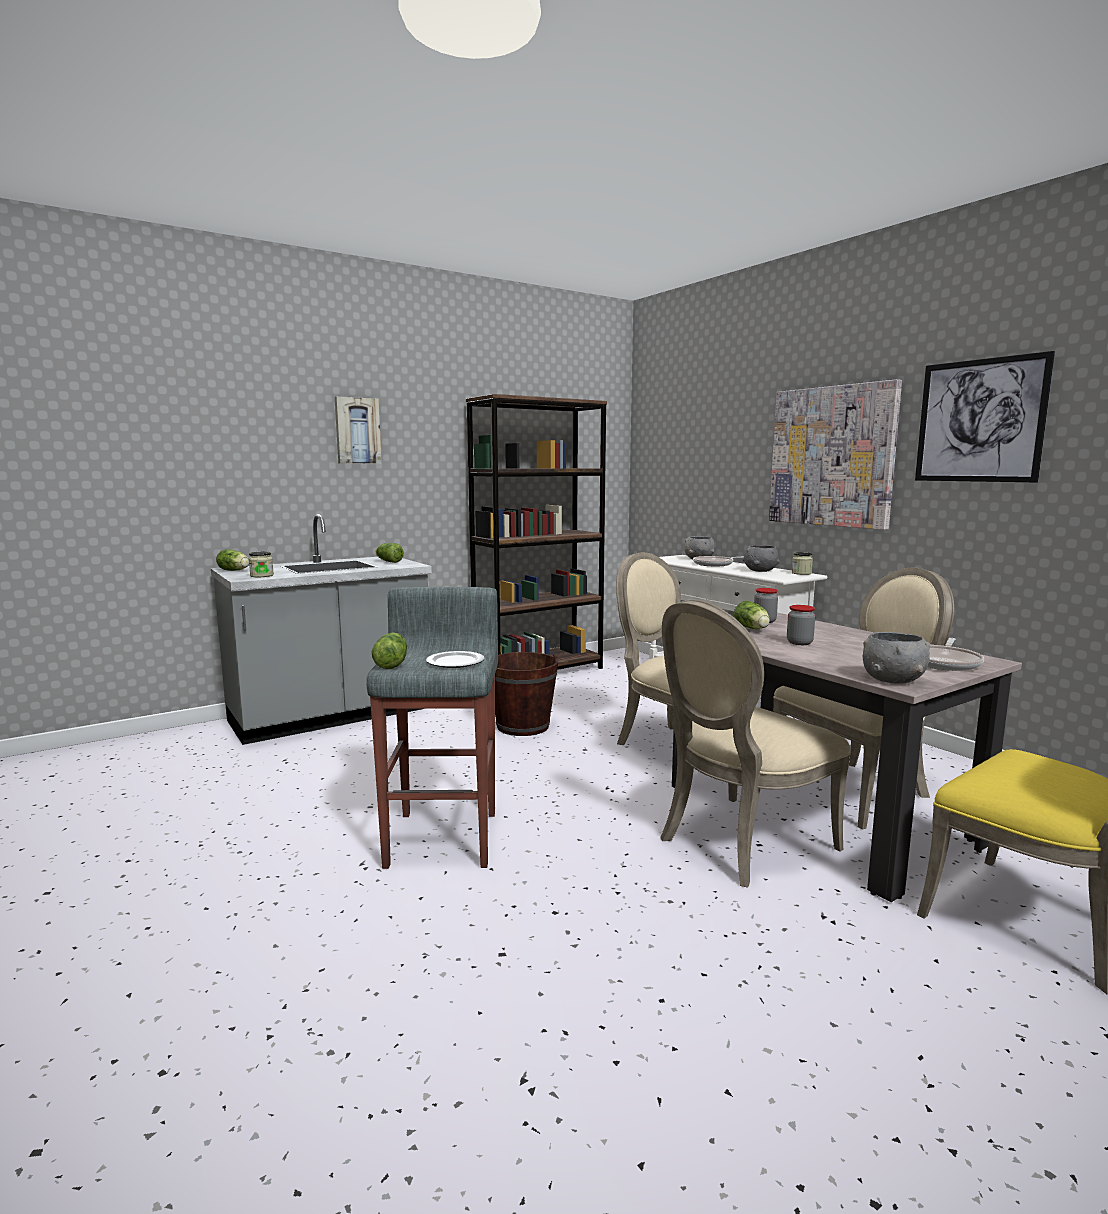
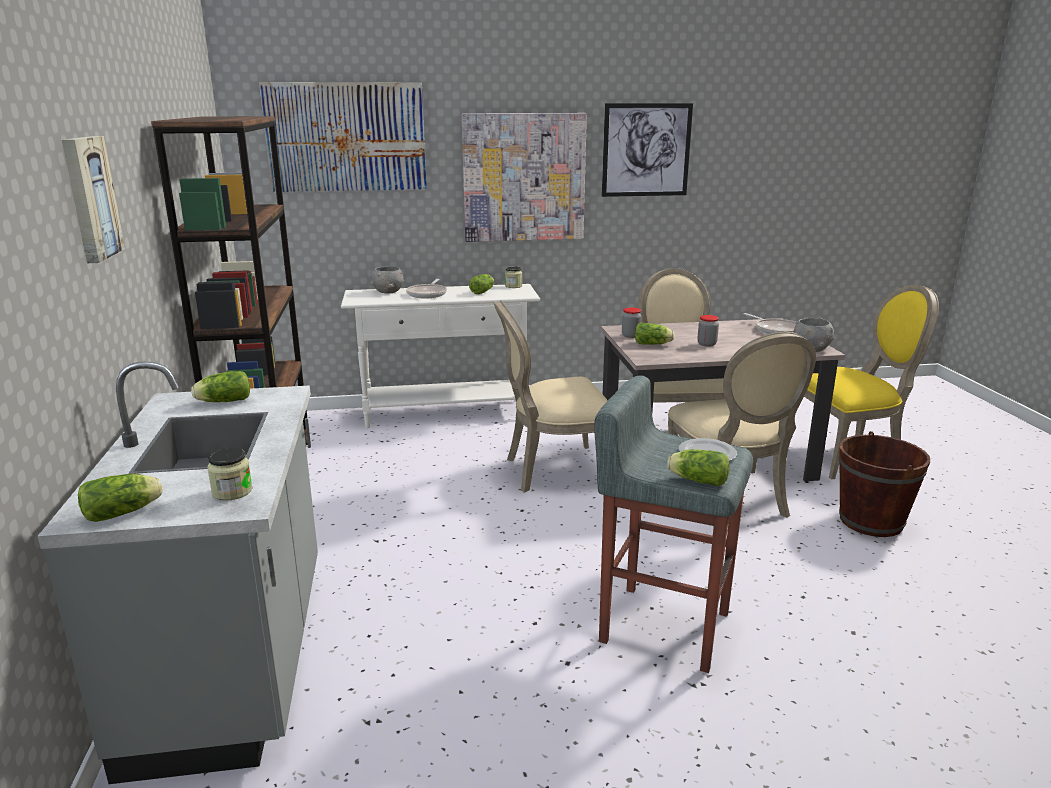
camera: 65 degrees left, 10 degrees up
brown bucket [495,652,558,736] -> brown bucket moved to [839,431,930,537]
grey bowl [743,545,779,572] -> lettuce [469,274,494,294]
none -> picture [259,82,427,192]

